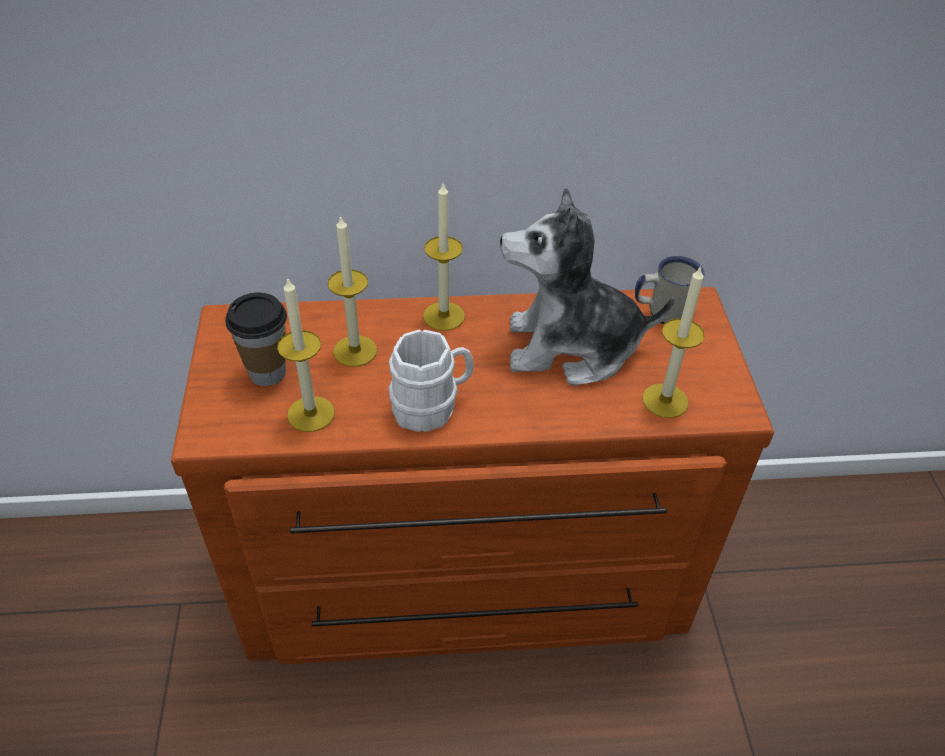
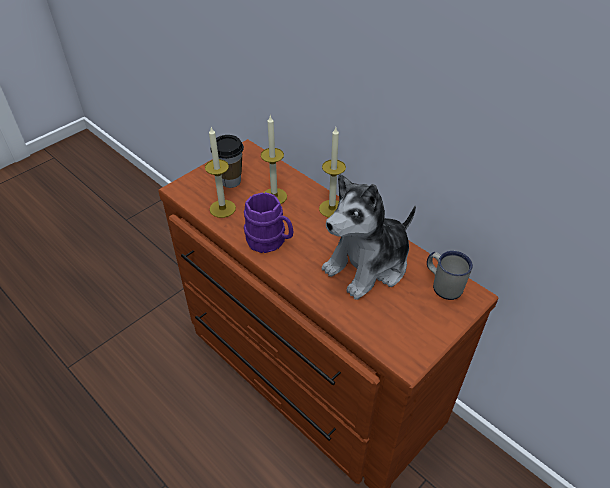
camera: 50 degrees right, 0 degrees up
white mug [389,330,474,432] -> purple mug [244,192,293,253]
plush toy [500,187,675,386] -> plush toy turned 90 degrees counterclockwise [322,174,416,300]
candle [642,265,705,418] -> none

